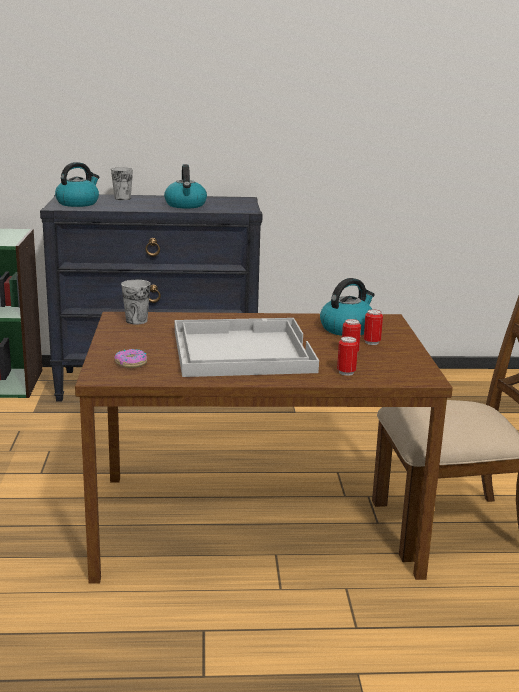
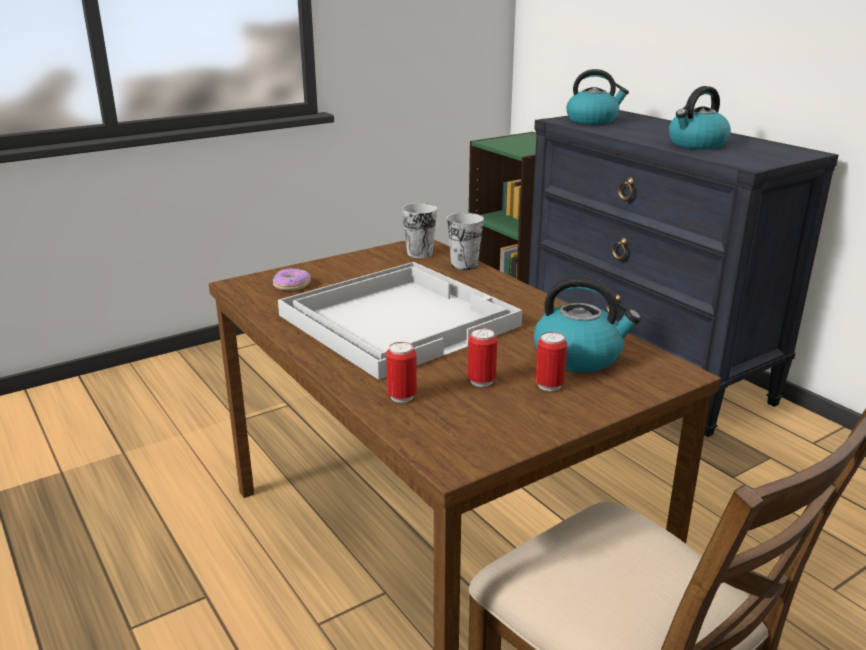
camera: 60 degrees right, 5 degrees up
cup [111,167,133,200] -> cup moved to [447,213,484,270]

